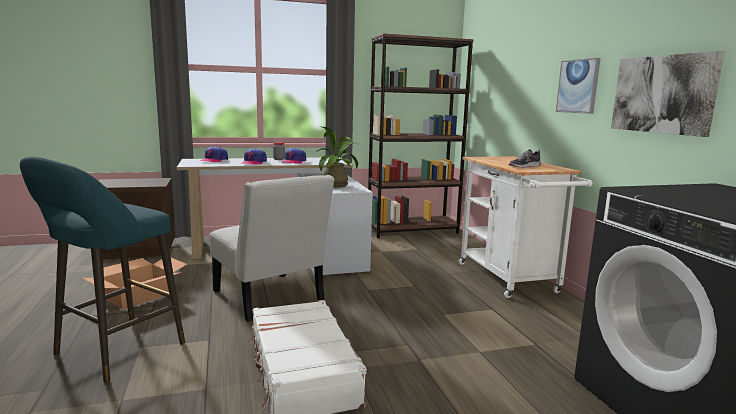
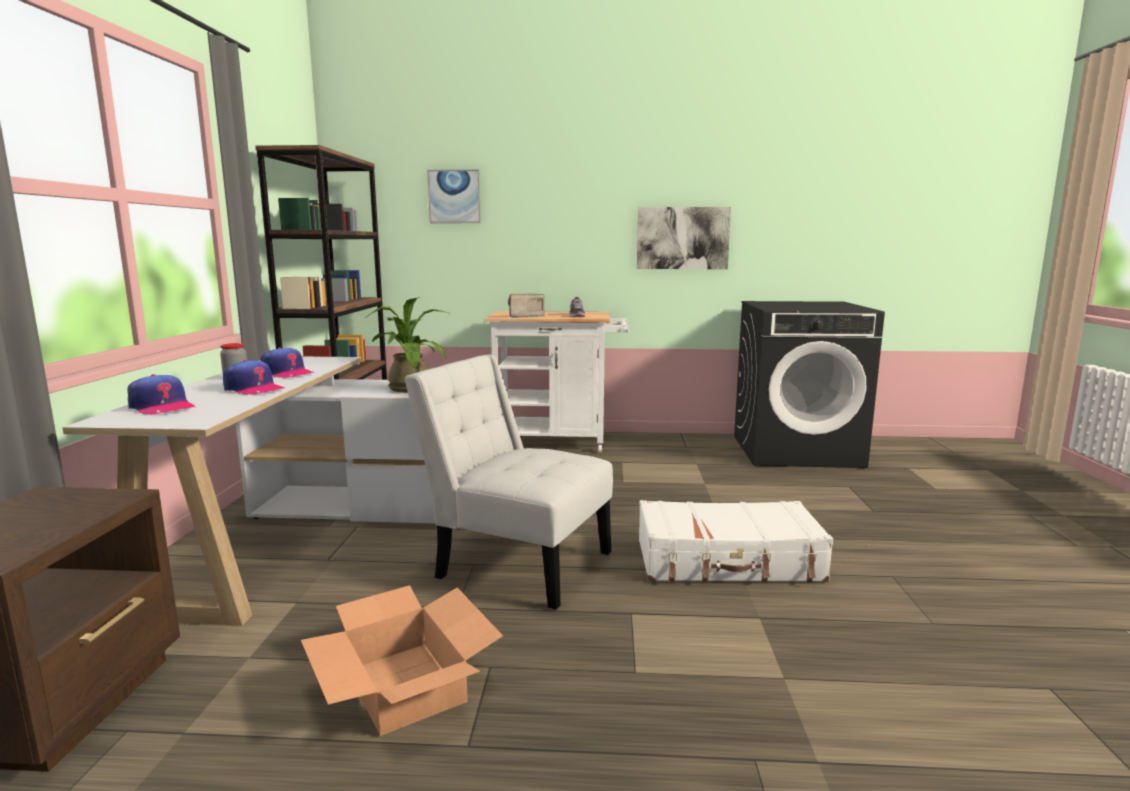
camera: 70 degrees left, 0 degrees up
turquoise stool [20,157,185,382] -> none
white chair [209,175,334,321] -> white chair turned 135 degrees counterclockwise [404,355,613,610]
picture [556,58,601,114] -> picture moved to [427,170,481,223]
none -> radio [508,294,545,318]

